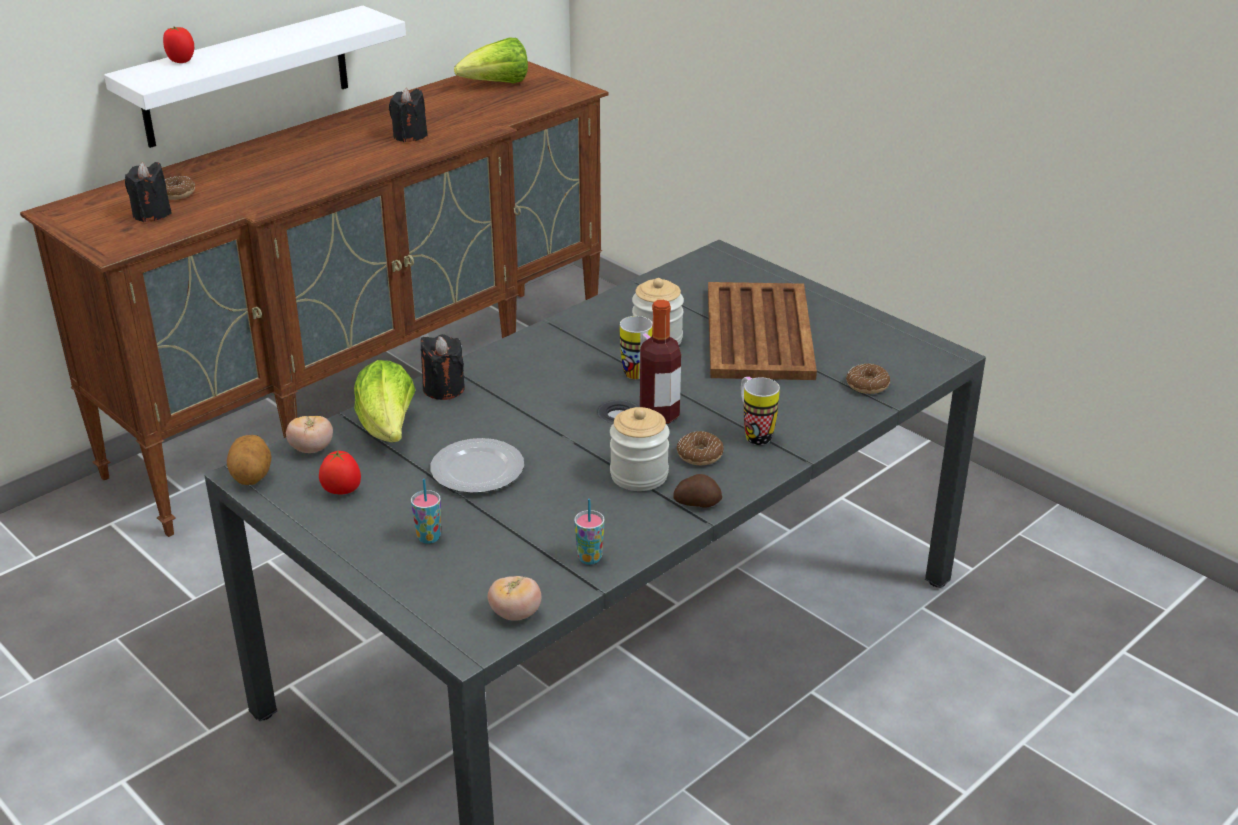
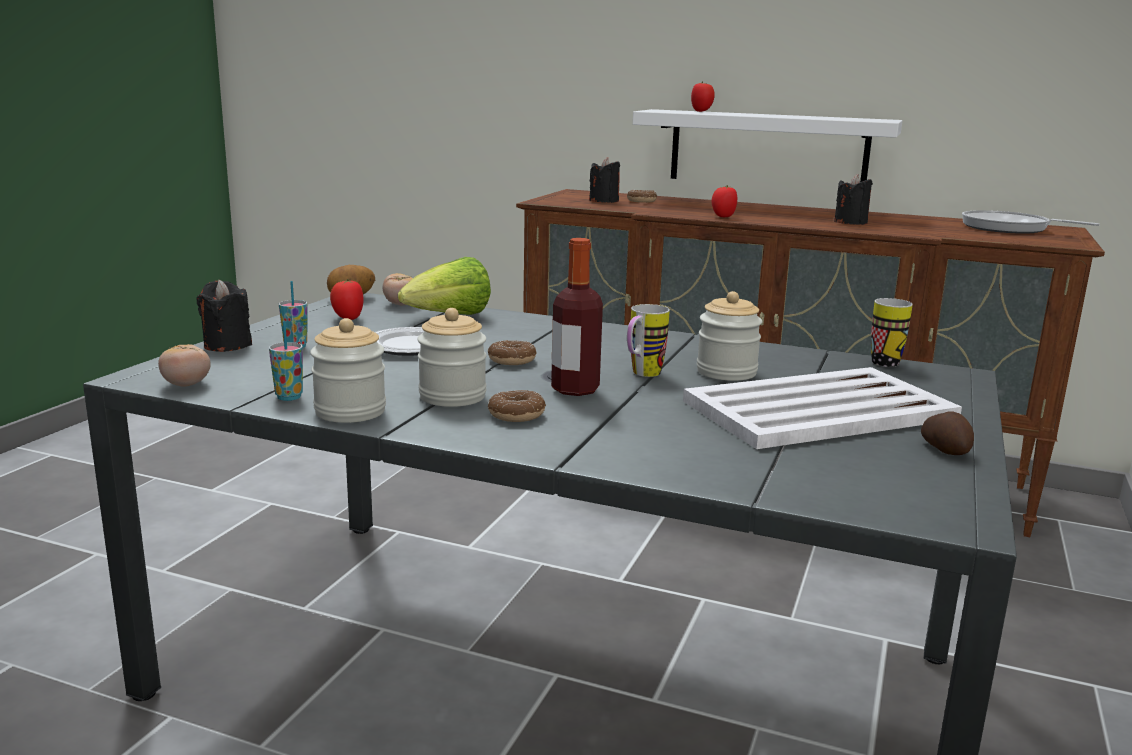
camera: 65 degrees right, 15 degrees down
black candle [421,334,465,400] -> black candle moved to [197,280,252,352]
lettuce [454,38,528,83] -> frying pan [962,210,1100,234]
potato [673,474,722,508] -> potato moved to [921,411,974,455]
brown tray [708,282,817,380] -> white tray [683,367,962,449]
mug [741,377,780,445] -> mug moved to [871,298,913,367]
donut [846,363,890,394] -> donut moved to [488,340,537,365]
none -> jar [310,318,386,423]
none -> tomato [712,185,737,217]

